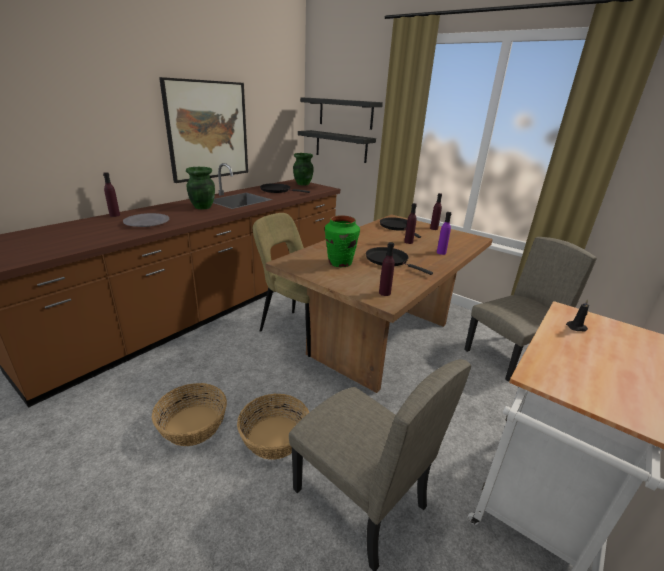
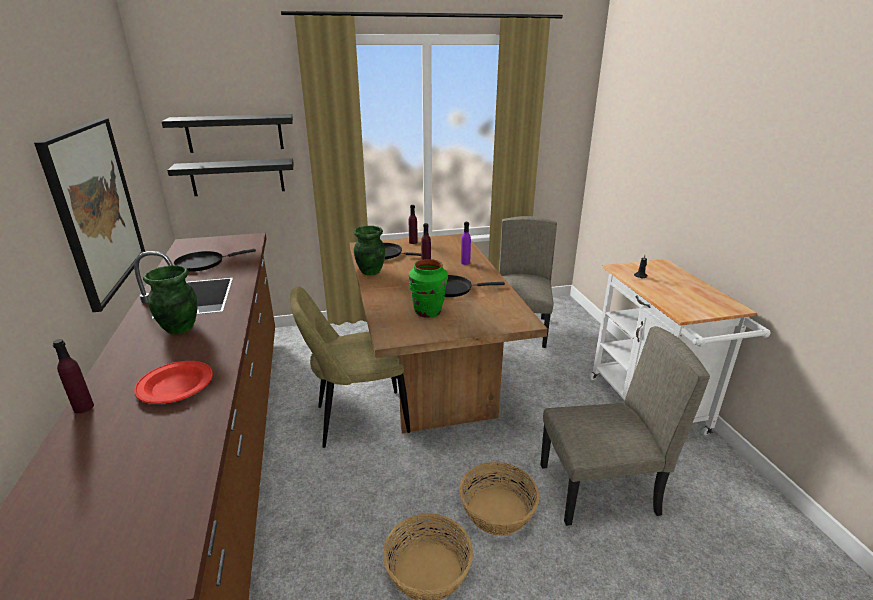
camera: 50 degrees left, 0 degrees up
grey plate [123,213,169,227] -> red plate [134,361,213,404]
green vase [293,153,314,185] -> green vase moved to [354,226,385,275]
purple bottle [379,242,395,296] -> none

